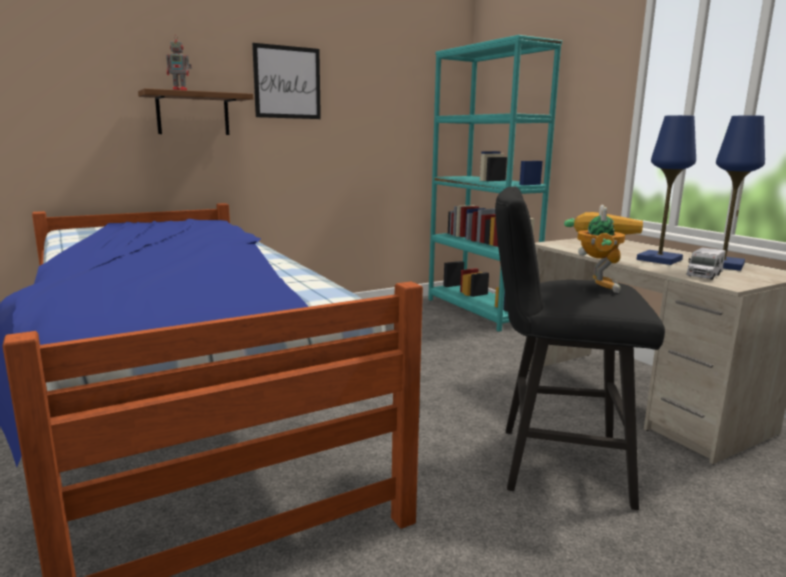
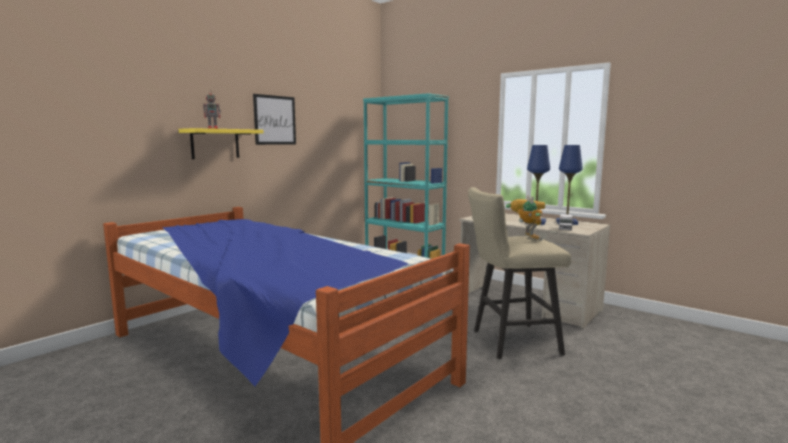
camera: 20 degrees left, 5 degrees down
brown shelf [138,88,253,135] -> yellow shelf [179,128,264,159]
black stool [495,187,665,510] -> beige stool [468,187,571,359]

